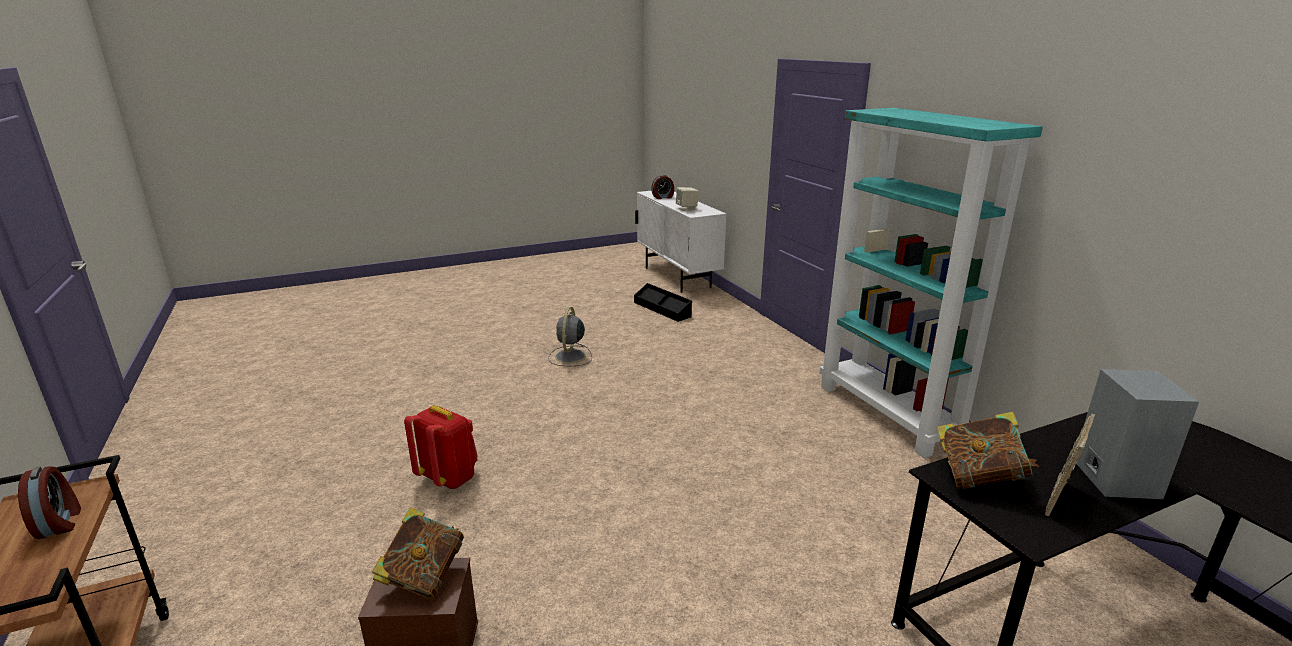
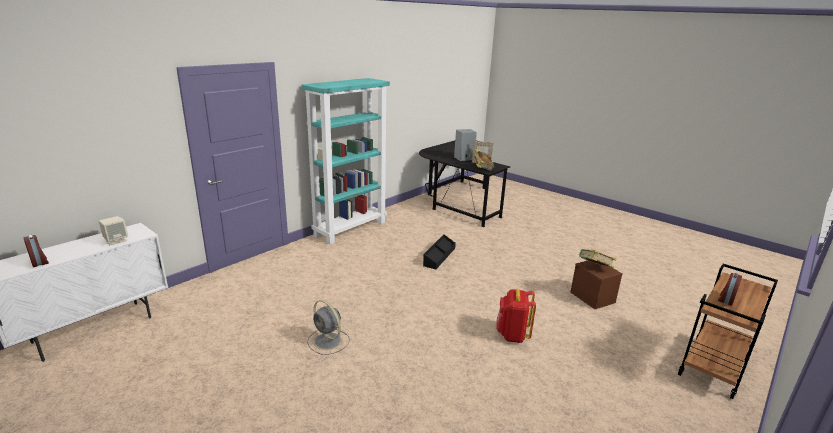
camera: 115 degrees left, 0 degrees up
grey fan [548,307,592,366] -> grey fan turned 60 degrees clockwise [307,300,350,355]
black storage box [634,283,692,322] -> black storage box moved to [423,234,456,269]

